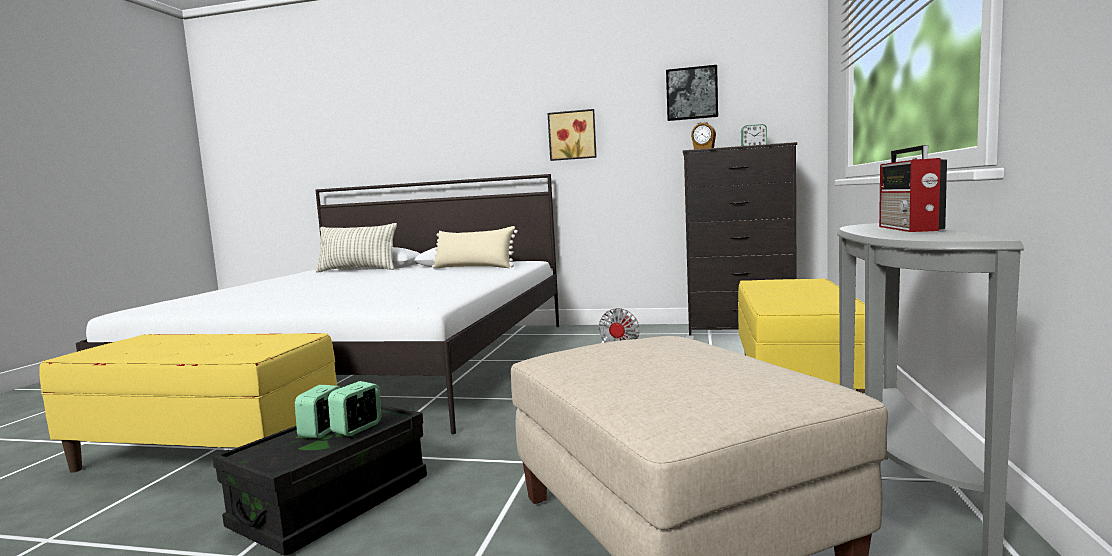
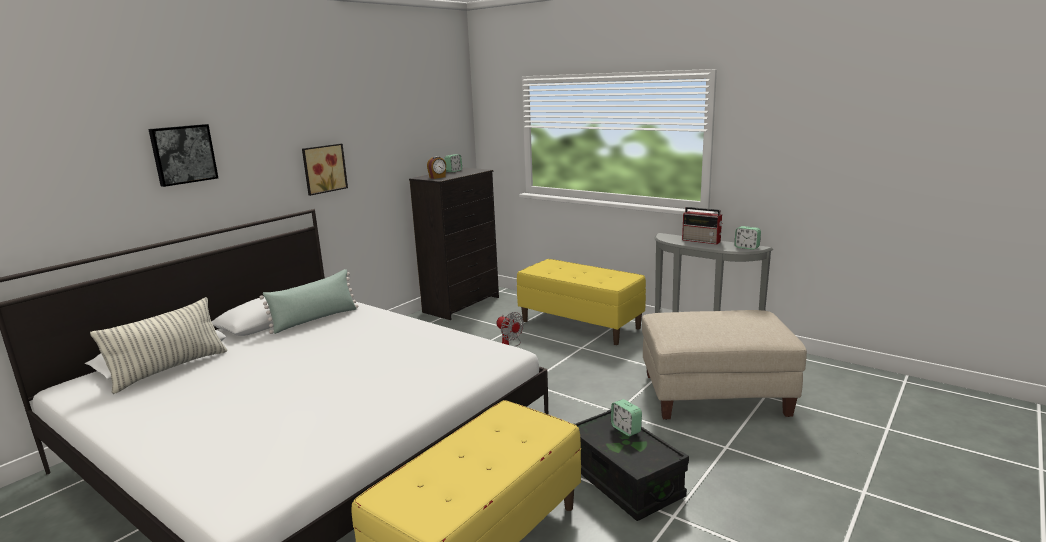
camera: 65 degrees left, 10 degrees up
alarm clock [295,385,340,438] -> alarm clock moved to [734,226,761,250]
beige pillow [432,226,518,269] -> green pillow [259,269,358,334]
picture [666,65,718,121] -> picture moved to [148,124,218,187]

